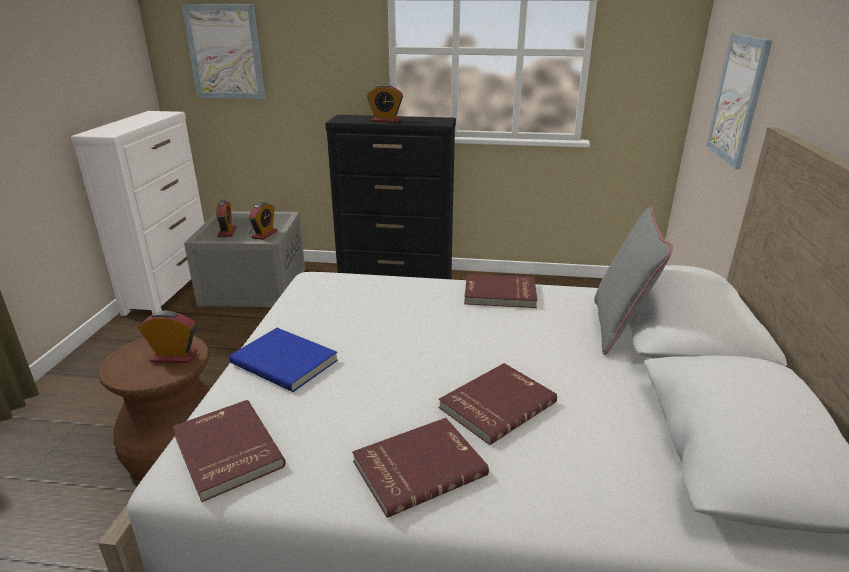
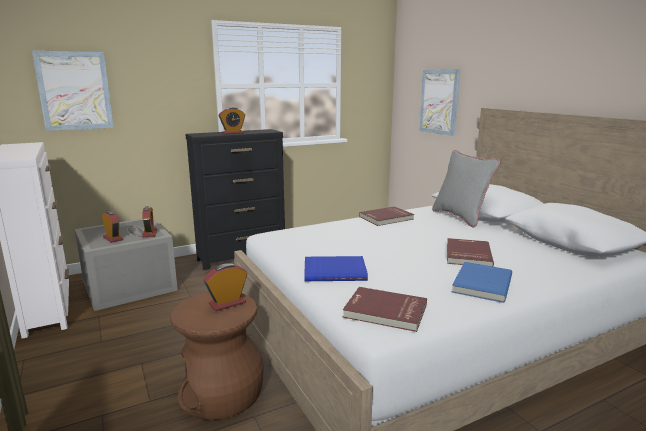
camera: 35 degrees left, 10 degrees down
red book [352,418,489,518] -> blue book [452,262,512,303]

